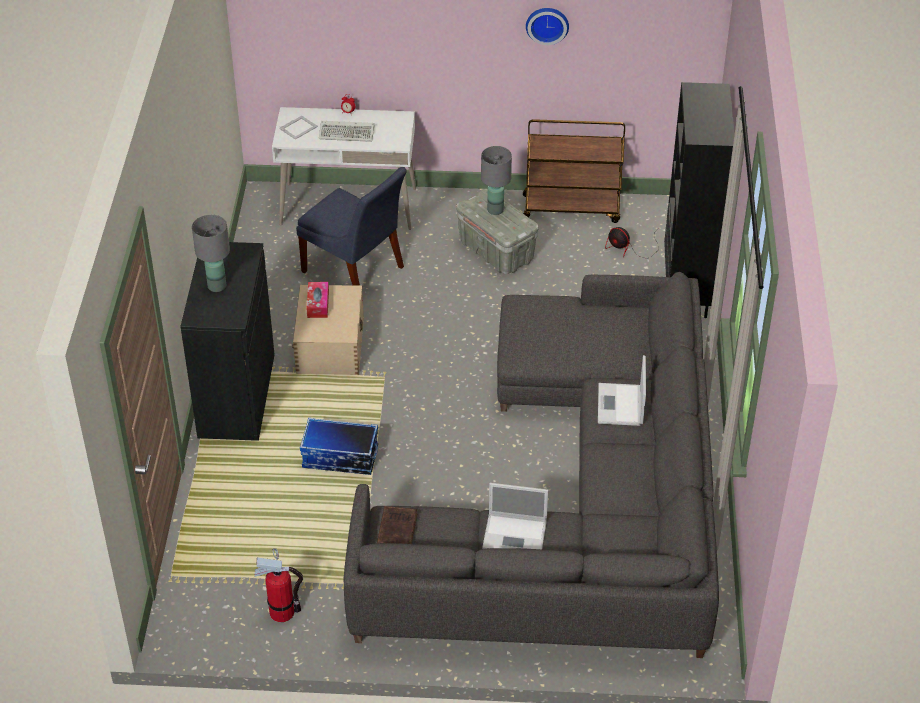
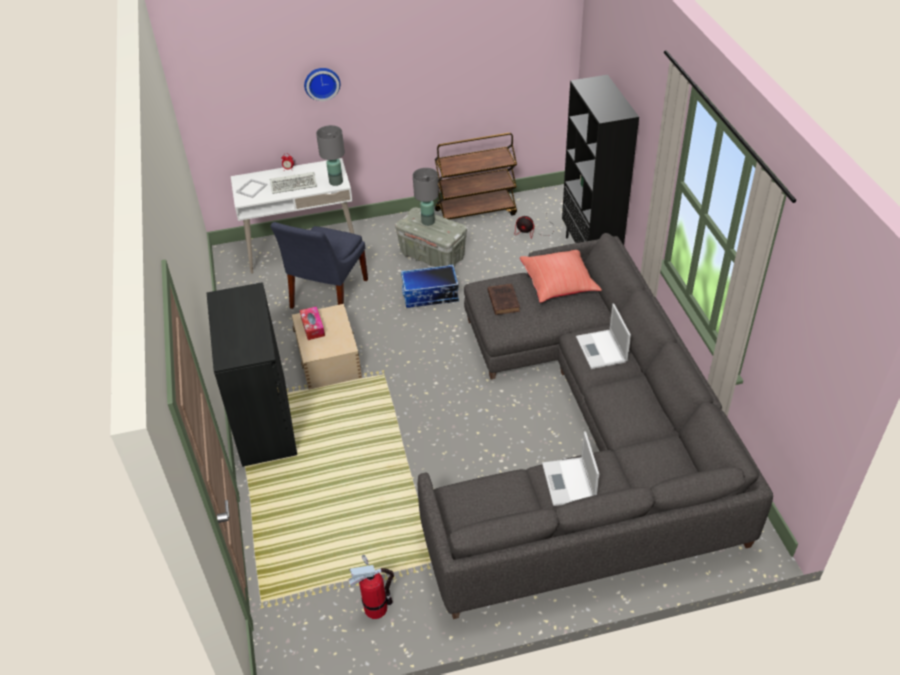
camera: 15 degrees left, 0 degrees up
grey table lamp [192,215,230,292] -> grey table lamp moved to [316,125,345,186]
blue chair [296,167,407,286] -> blue chair turned 90 degrees clockwise [270,222,368,309]
storage box [300,418,378,475] -> storage box moved to [401,264,459,308]
brown book [377,506,417,544] -> brown book moved to [487,284,520,315]
laptop [482,483,548,549] -> laptop turned 90 degrees clockwise [542,431,599,506]
wall clock [526,8,569,45] -> wall clock moved to [304,68,340,101]
none -> red pillow [520,250,602,303]

